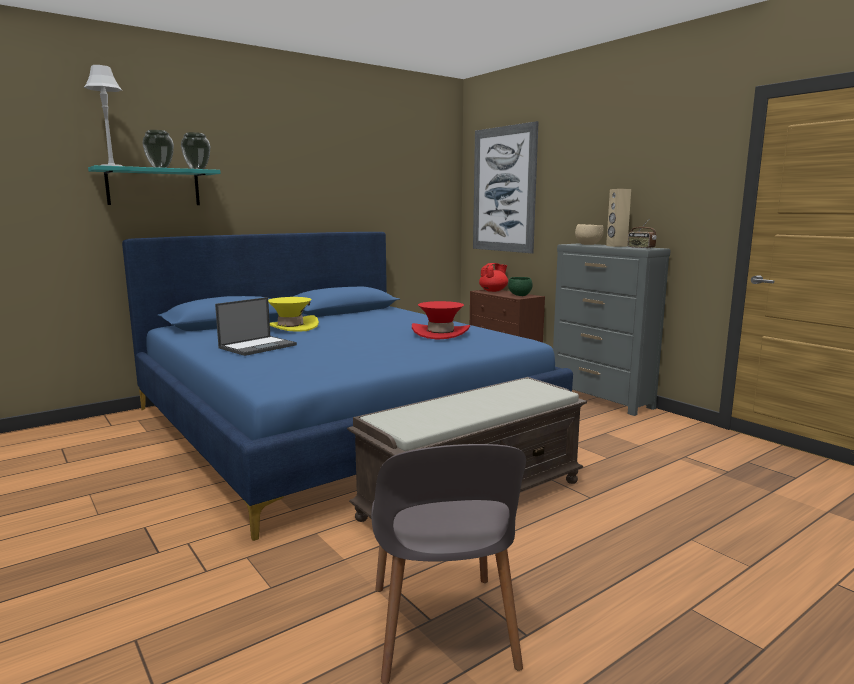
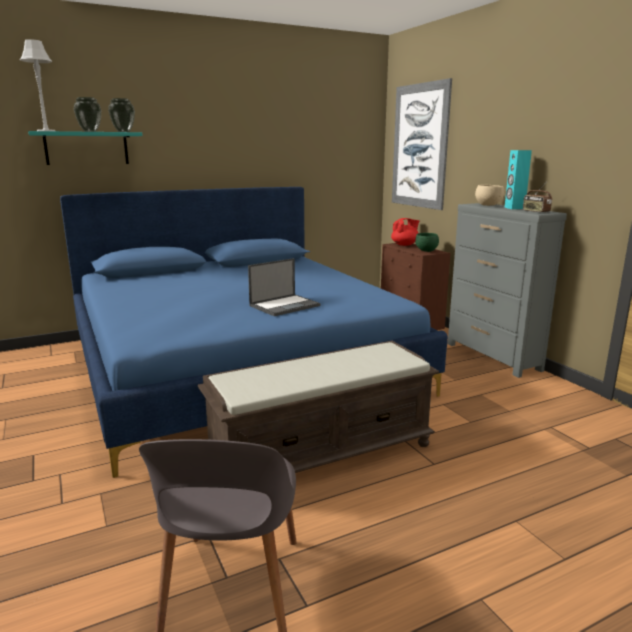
camera: 10 degrees right, 5 degrees up
laptop [215,297,297,356] -> laptop moved to [248,258,320,316]
yellow hat [268,297,319,332] -> none
red hat [412,301,470,340] -> none
beige speaker [606,189,631,247] -> turquoise speaker [504,150,532,209]

